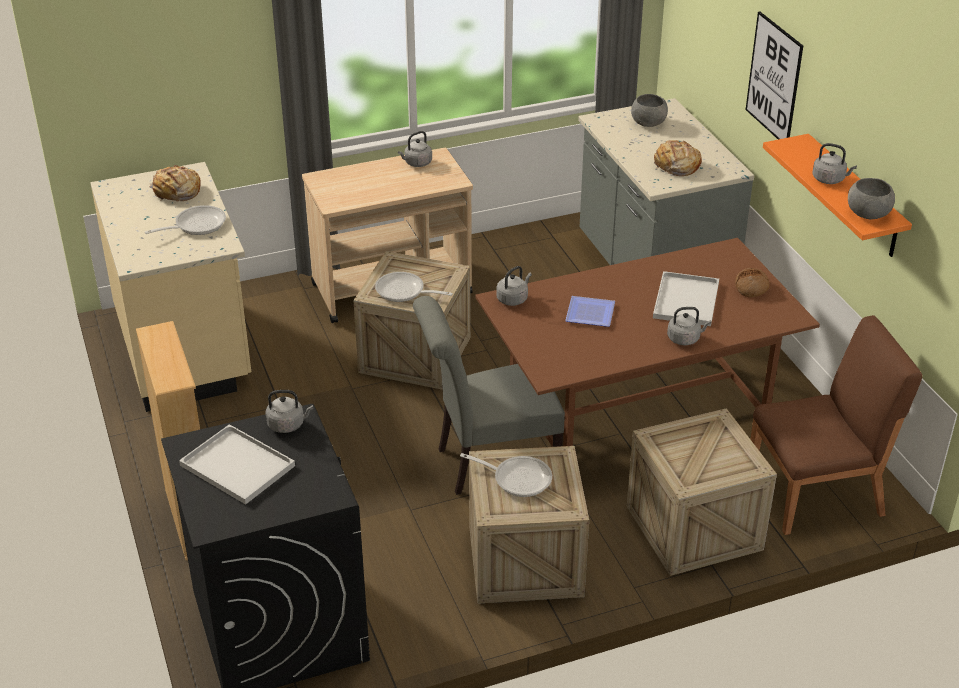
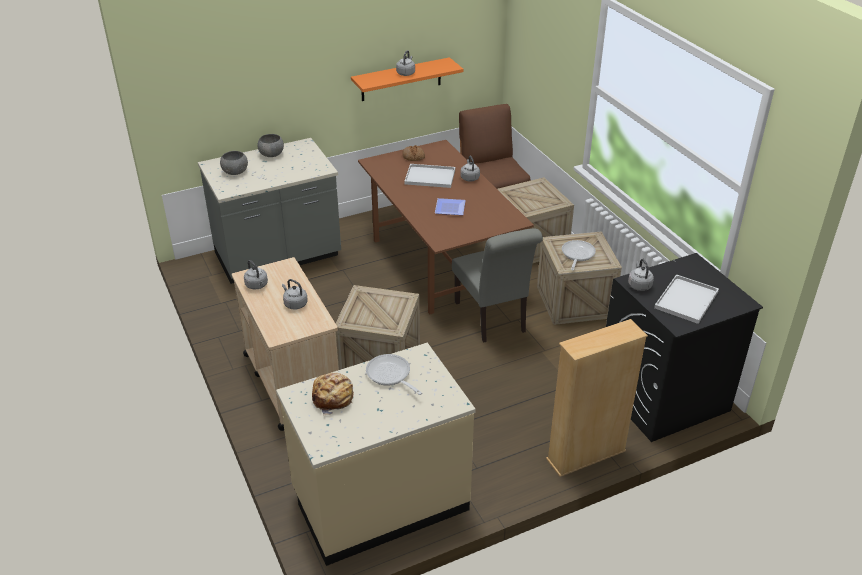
camera: 95 degrees left, 0 degrees up
frying pan [375,272,453,302] -> none
grey kettle [496,266,532,306] -> grey kettle moved to [282,279,308,310]
bread [654,140,702,176] -> none
picture [746,11,803,139] -> none
grey bowl [848,178,895,219] -> grey bowl moved to [258,134,284,157]

